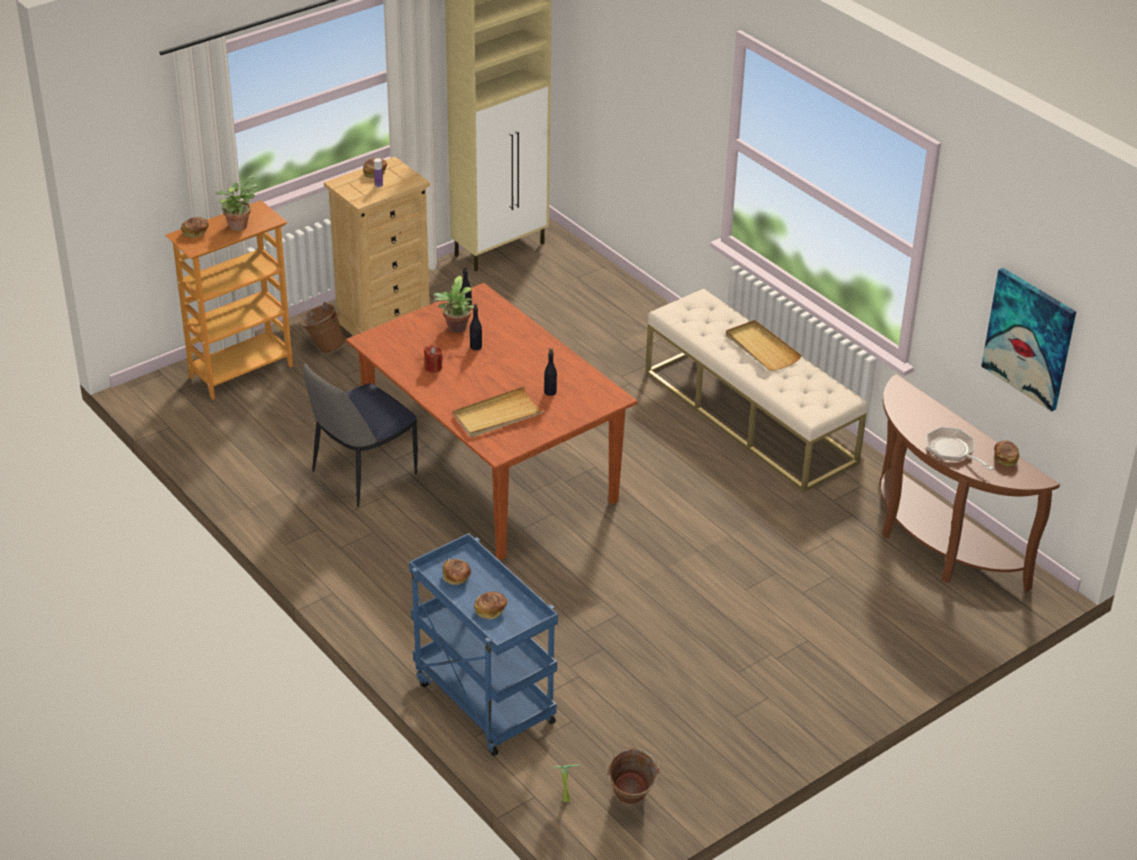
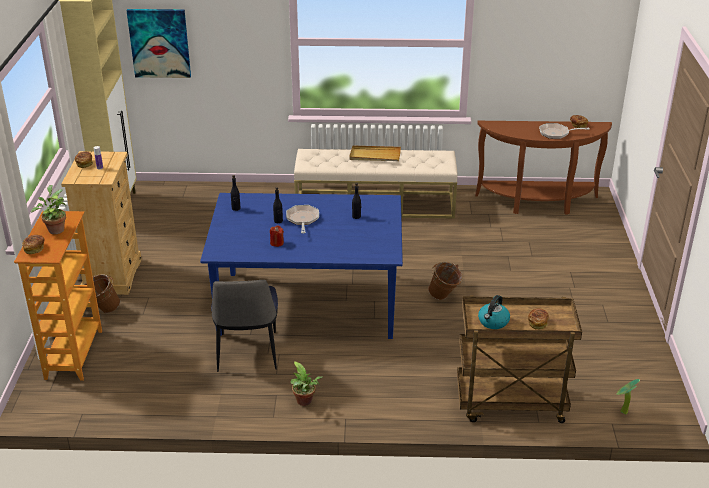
camera: 50 degrees left, 5 degrees down
brown dining table [346,283,638,560] -> blue dining table [200,193,403,339]
blue cart [409,533,558,756] -> brown cart [457,295,582,423]
potted plant [433,276,474,333] -> potted plant moved to [290,361,323,406]
bread [443,559,471,585] -> kettle [478,295,510,329]
beige tray [453,386,545,437] -> none
brown bucket [606,747,660,805] -> brown bucket moved to [428,262,463,300]
picture [981,268,1076,412] -> picture moved to [126,9,191,78]
none -> frying pan [286,205,319,233]

